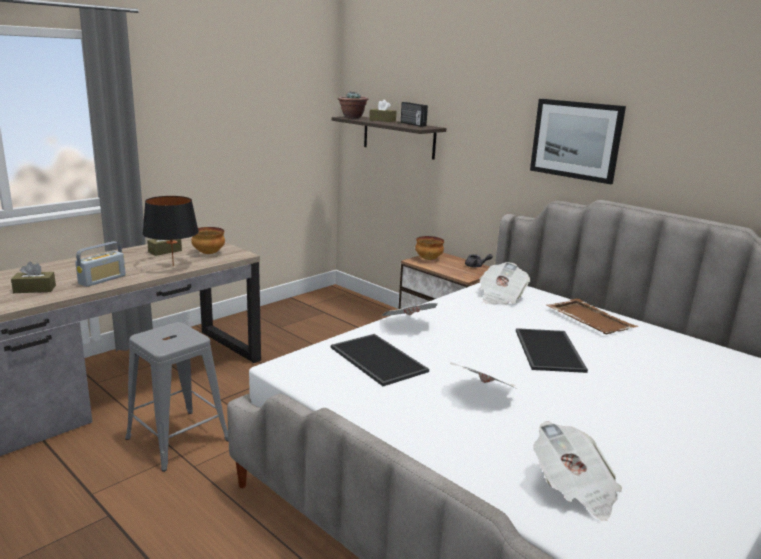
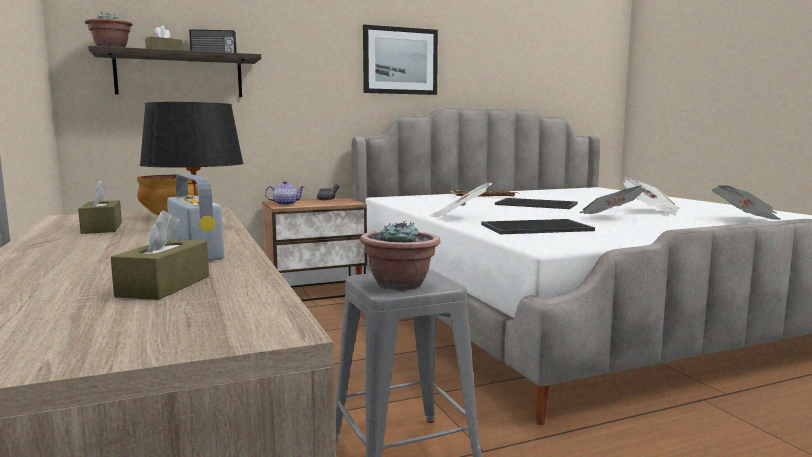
camera: 65 degrees left, 10 degrees down
bowl [415,236,444,260] -> teapot [265,181,305,205]
newspaper [479,262,530,304] -> newspaper moved to [623,178,680,215]
none -> potted plant [360,220,441,291]

